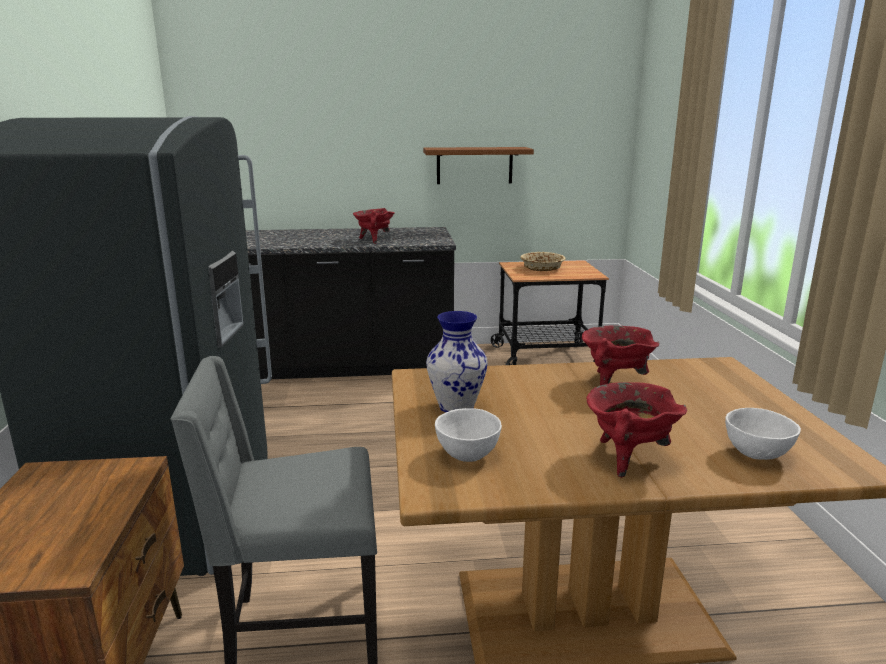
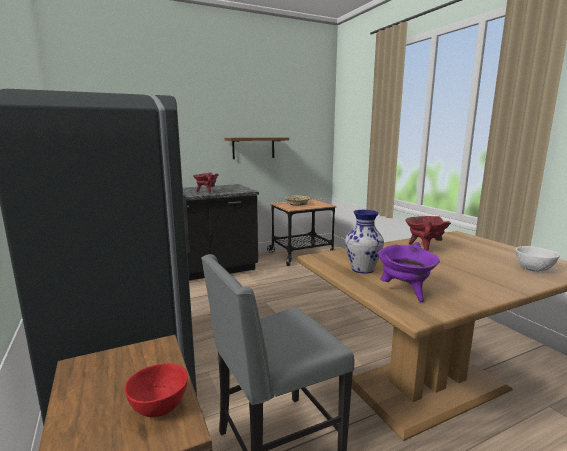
camera: 20 degrees left, 5 degrees down
white bowl [435,408,502,462] -> purple cooking pot [377,242,440,302]
red cooking pot [587,382,687,478] -> none
none -> red bowl [125,363,188,417]

